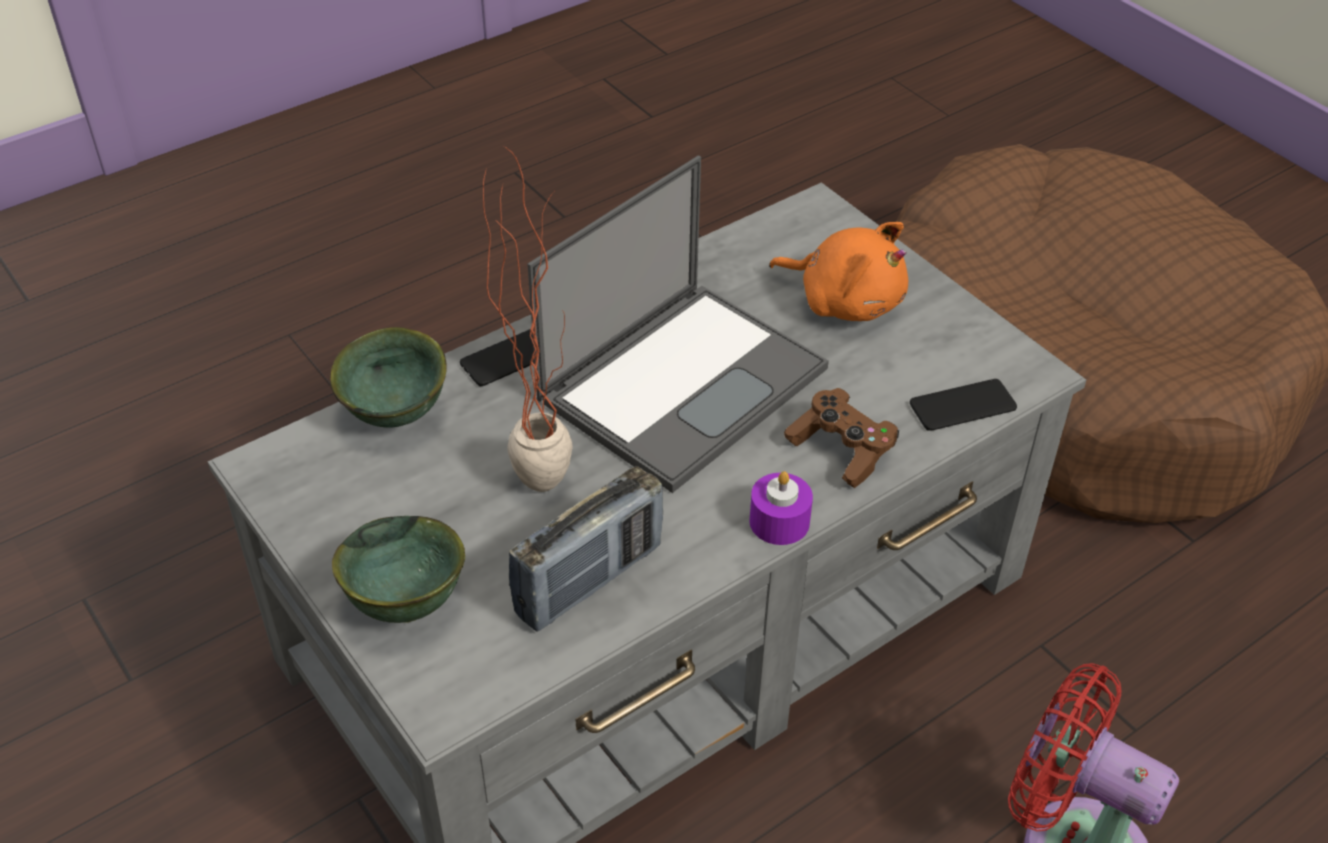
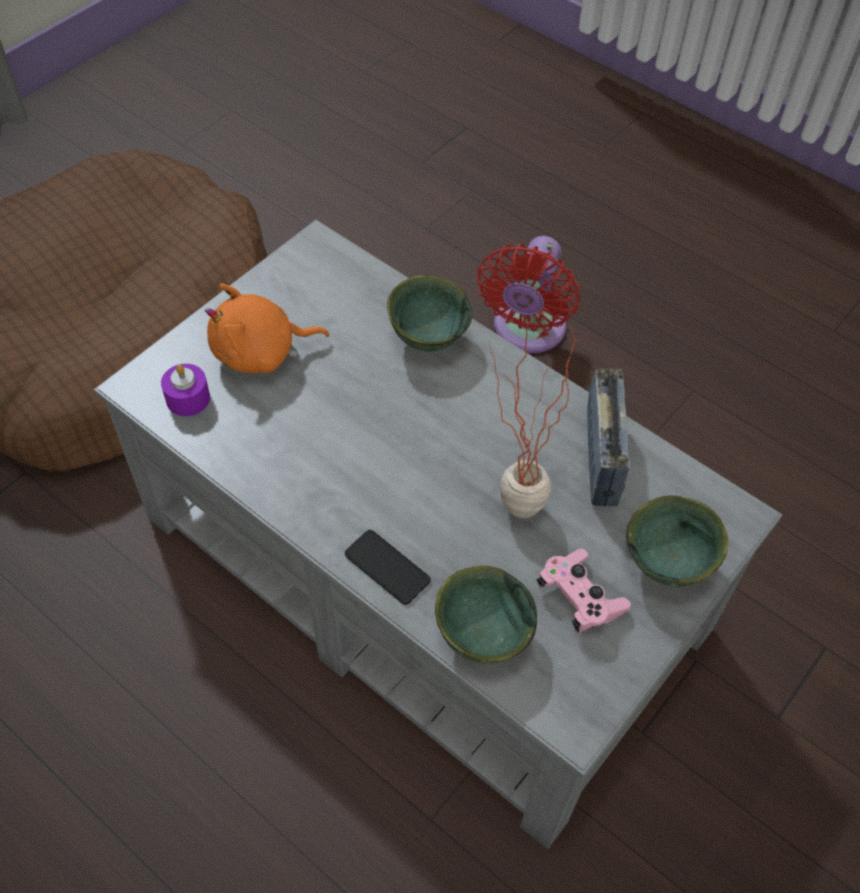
camera: 105 degrees left, 10 degrees up
radio [509,466,663,632] -> radio turned 60 degrees clockwise [587,368,629,506]
laptop [528,155,829,493] -> none
purple candle [749,471,813,545] -> purple candle moved to [161,364,210,416]
orange plush toy [769,222,908,321] -> orange plush toy turned 120 degrees counterclockwise [205,283,329,373]
brown game controller [784,388,899,488] -> green bowl [387,275,472,352]
phone [910,379,1017,431] -> none
none -> pink game controller [537,549,631,634]

